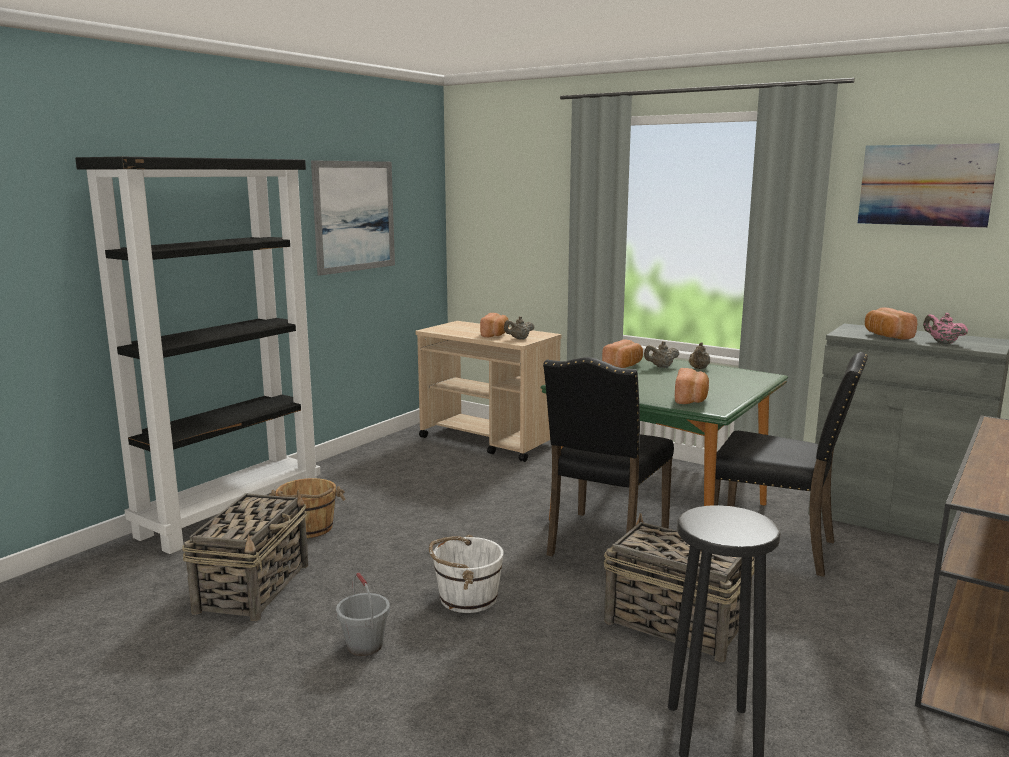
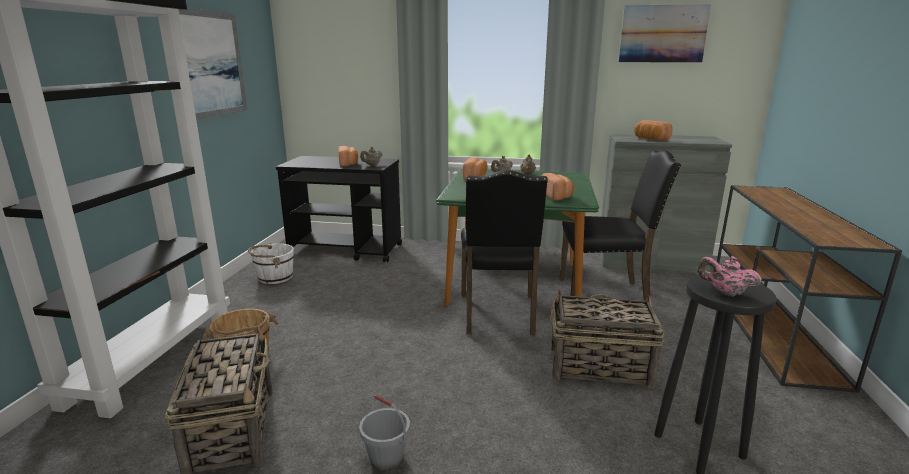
camera: 25 degrees left, 5 degrees up
beige cart [416,321,562,462] -> black cart [276,156,402,262]
white bucket [429,535,504,613] -> white bucket moved to [248,243,294,284]
pink teapot [923,313,968,344] -> pink teapot moved to [697,256,762,297]

